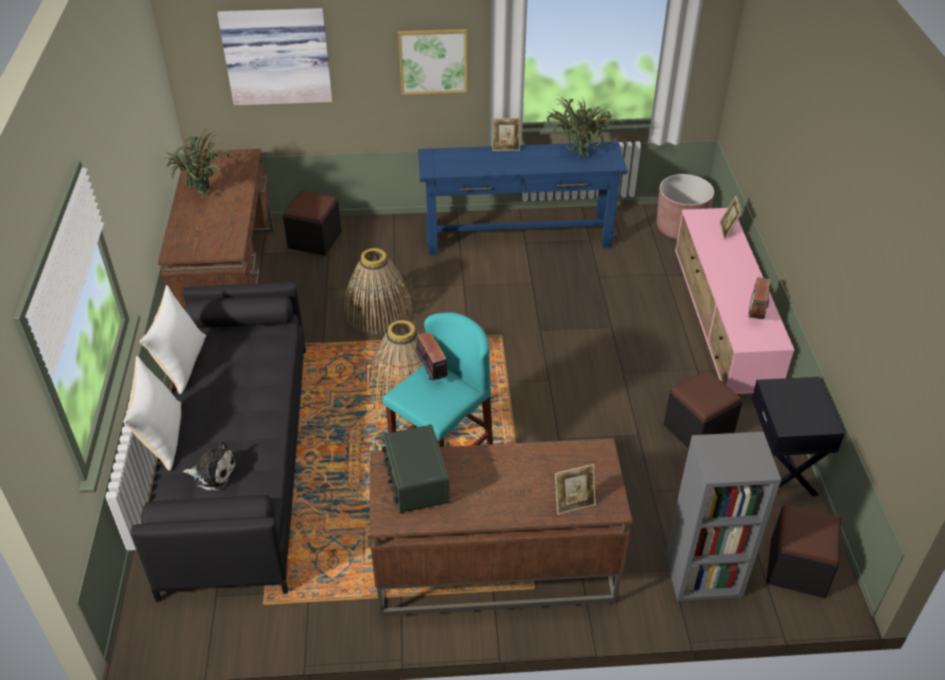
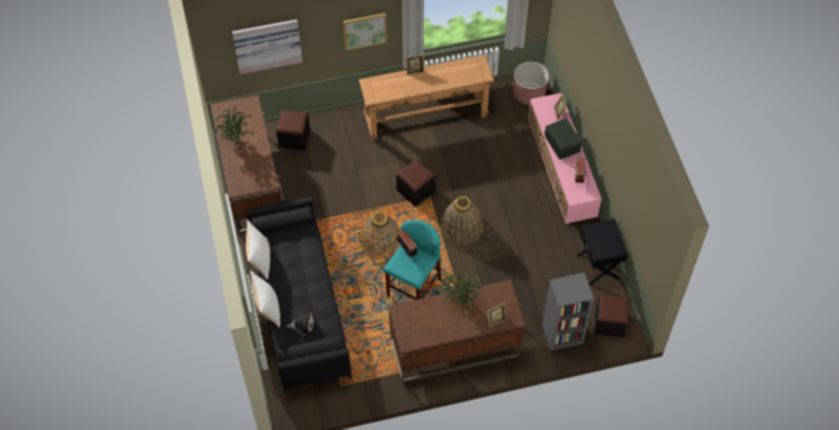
camera: 10 degrees left, 15 degrees up
basket [344,248,412,335] -> basket moved to [440,196,483,246]
radio [381,424,450,513] -> radio moved to [545,118,582,160]
blue console table [418,142,628,255] -> brown console table [359,55,494,140]
potted plant [547,97,612,158] -> potted plant moved to [436,270,482,309]
black ottoman [663,370,742,449] -> black ottoman moved to [396,159,435,207]

